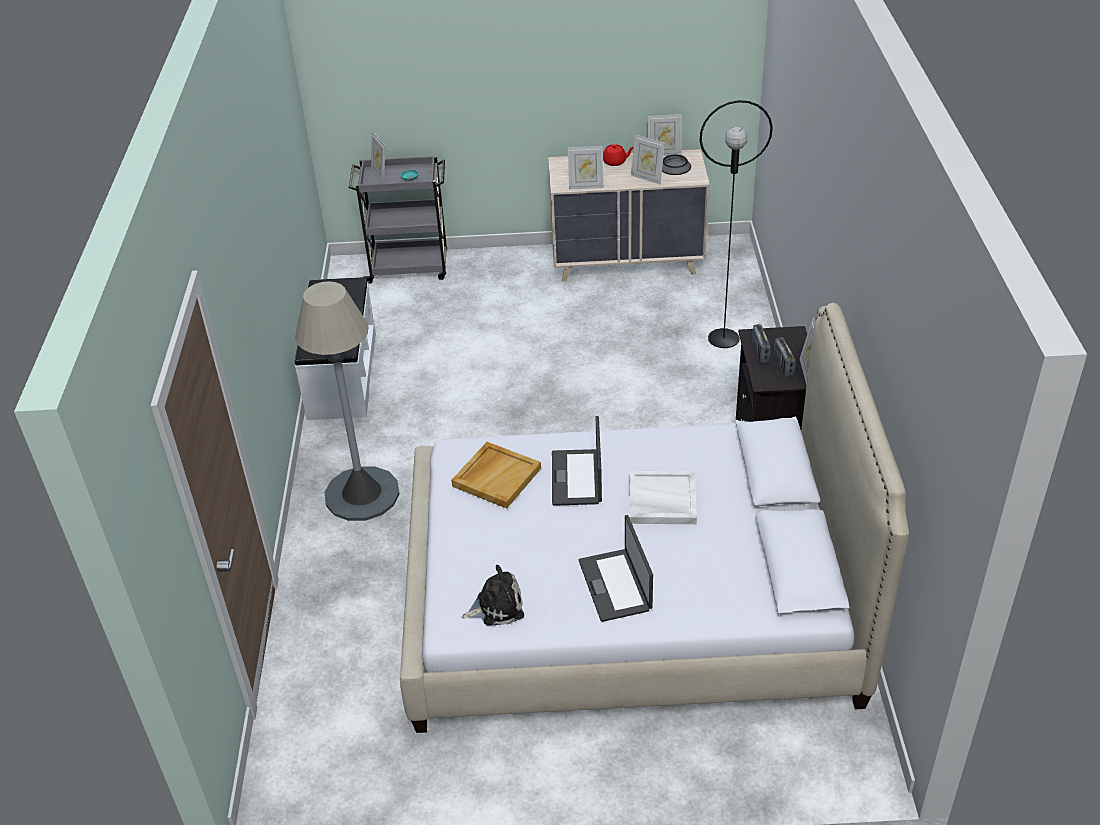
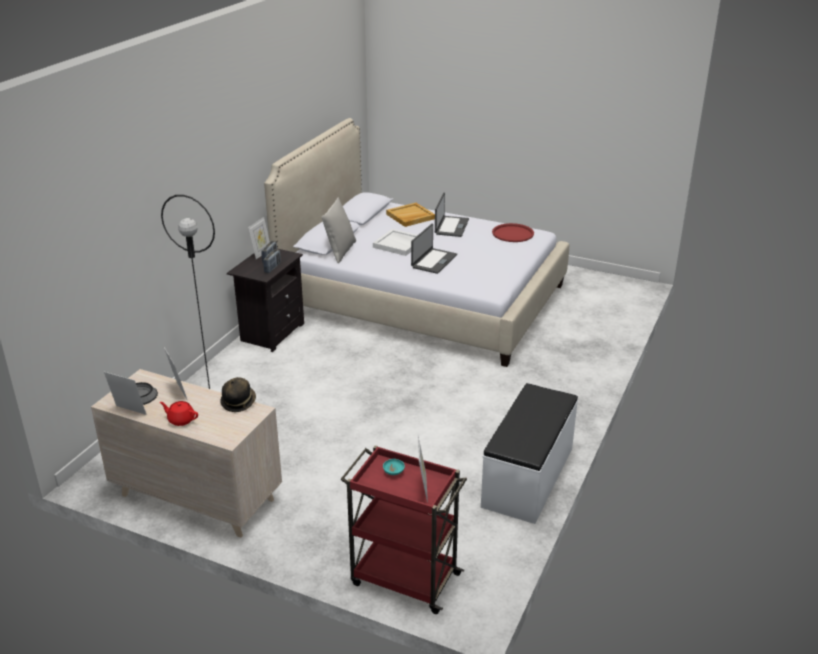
camera: 155 degrees left, 10 degrees down
grey floor lamp [295,281,400,521] -> none
grey cart [349,156,447,284] -> red cart [340,445,467,614]
beige tray [451,442,541,509] -> beige tray moved to [386,203,435,227]
plush toy [461,565,524,626] -> red tray [492,223,534,242]
picture frame [568,146,604,189] -> hat [220,377,256,412]
none -> grey pillow [322,198,356,263]

